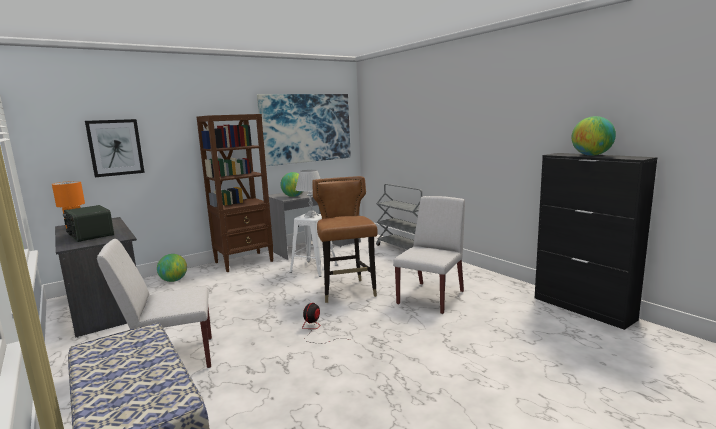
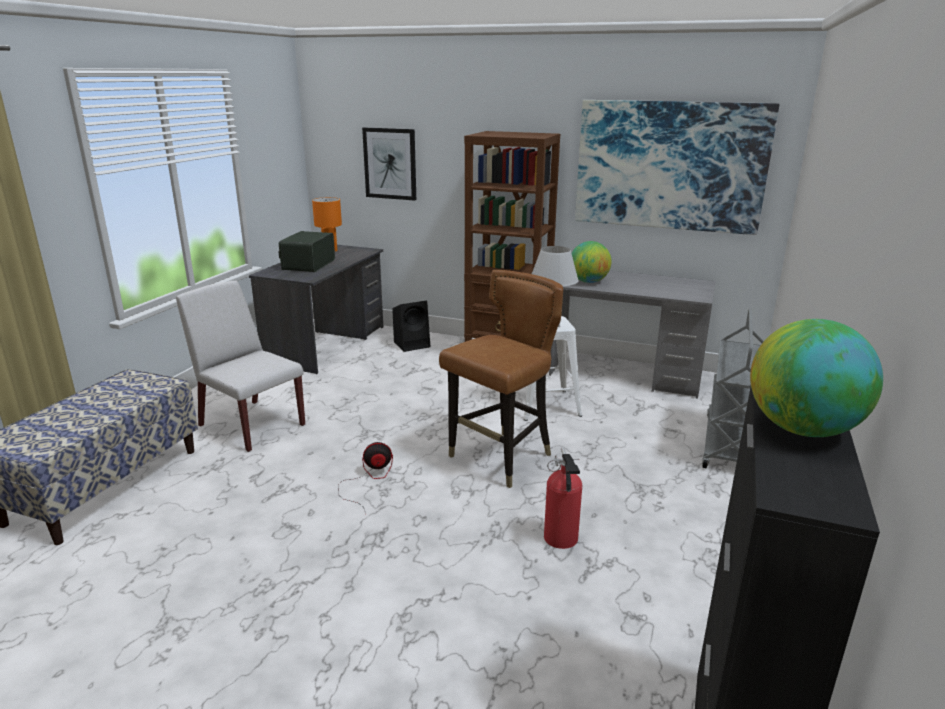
camera: 55 degrees right, 10 degrees up
globe [157,254,187,282] -> black speaker [392,301,430,352]
white chair [393,196,465,314] -> fire extinguisher [544,447,582,549]

